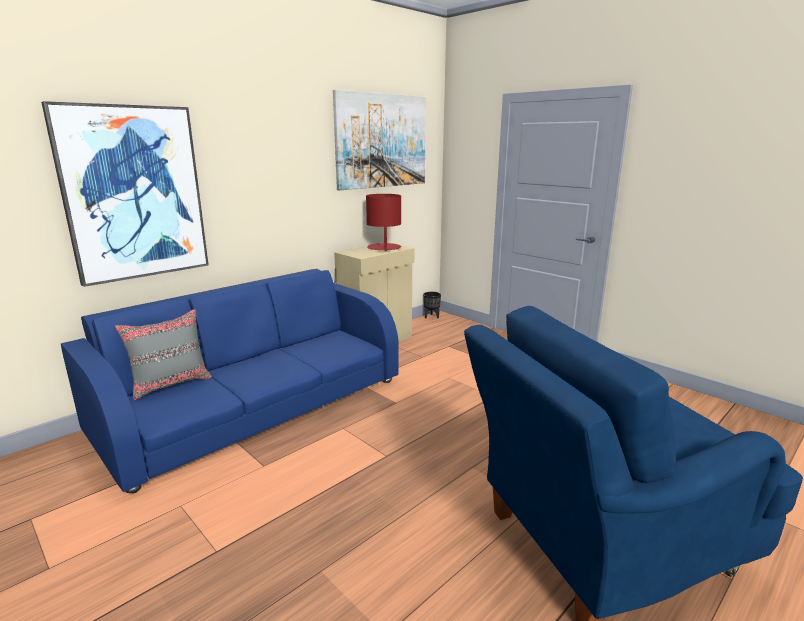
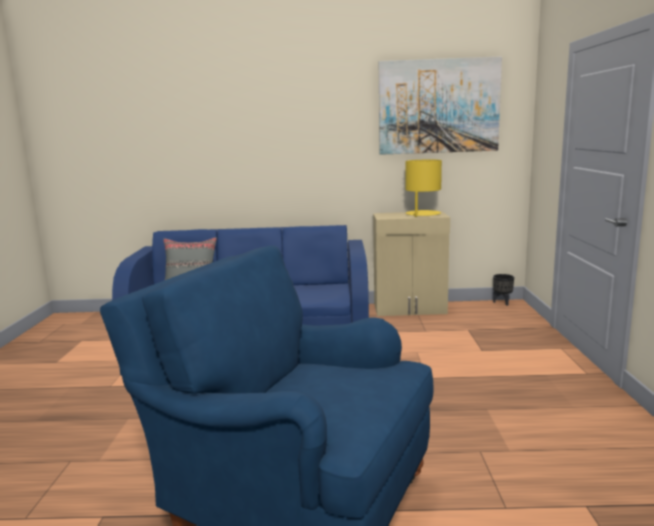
camera: 45 degrees right, 5 degrees down
picture [41,101,209,287] -> none
red table lamp [366,194,401,252] -> yellow table lamp [405,159,442,217]

